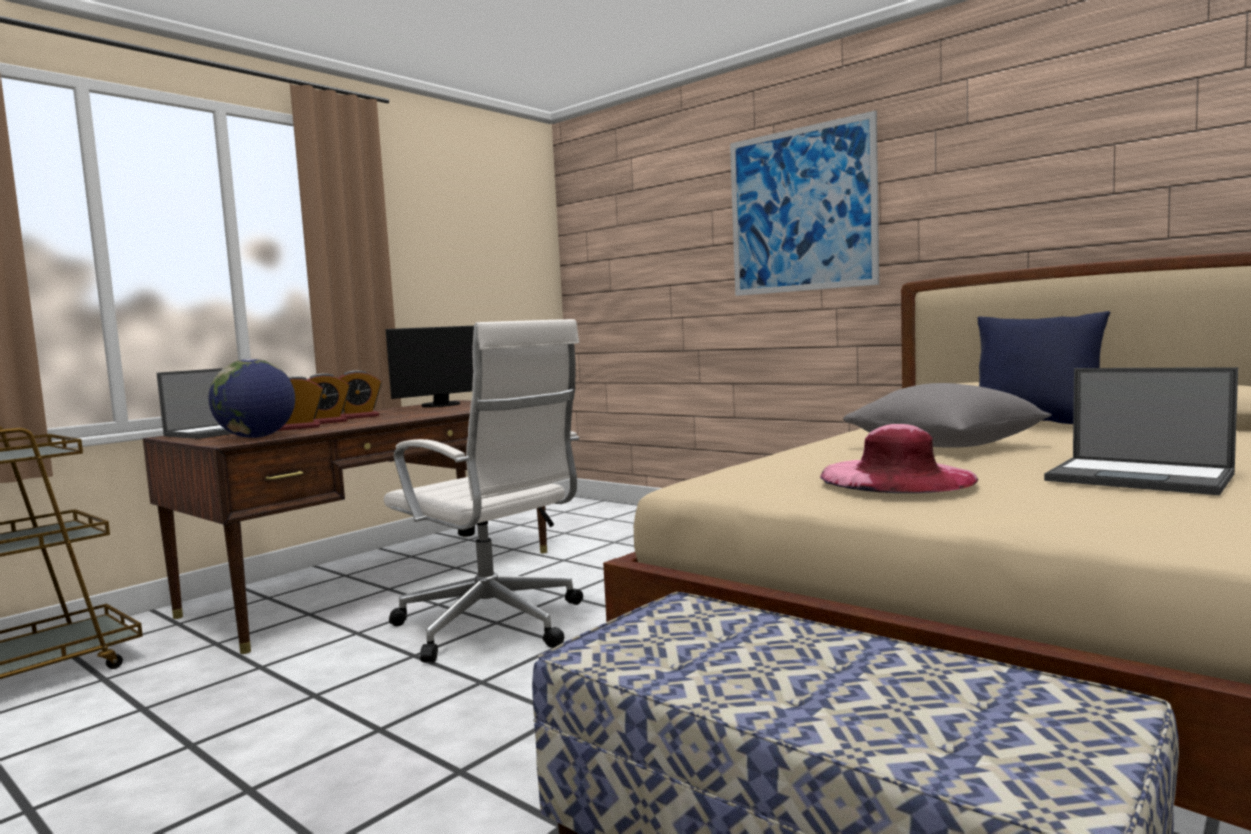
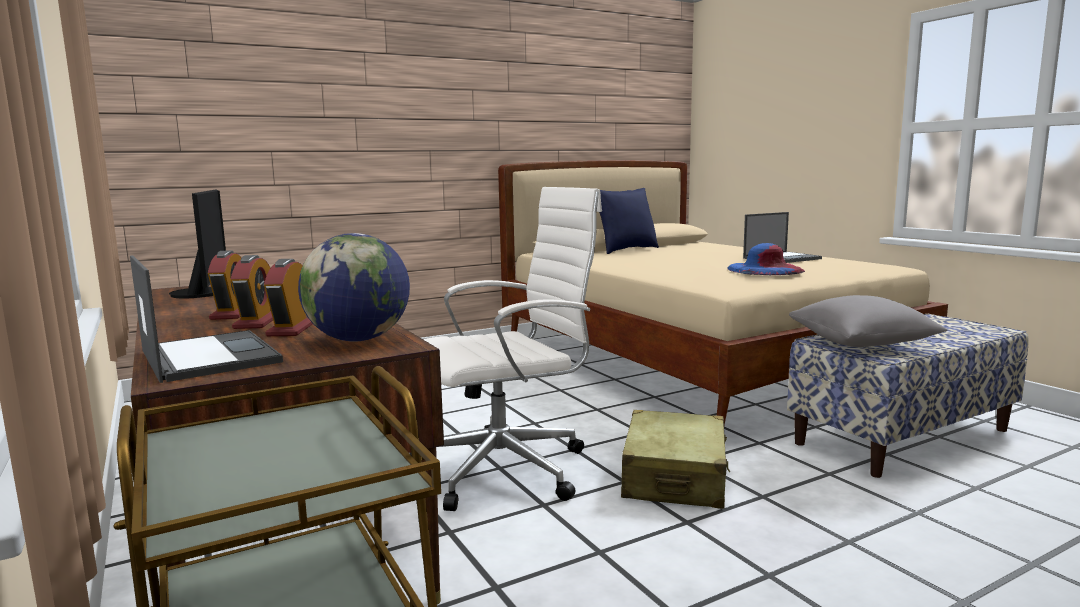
camera: 70 degrees left, 5 degrees up
picture [730,110,879,296] -> none
pink hat [820,424,979,493] -> blue hat [727,243,805,275]
grey pillow [843,383,1052,448] -> grey pillow moved to [789,295,947,347]
none -> beige suitcase [621,410,730,509]

